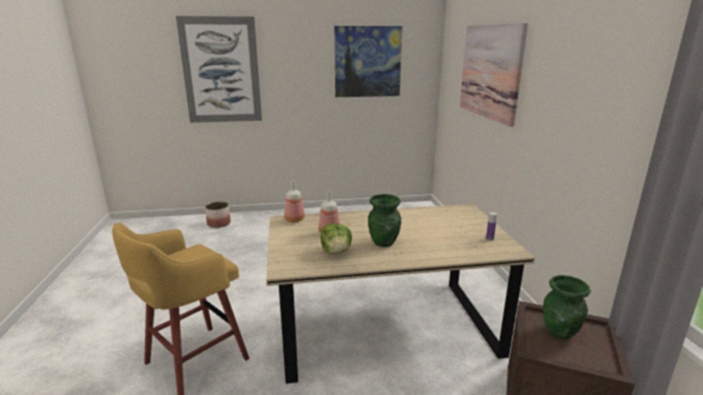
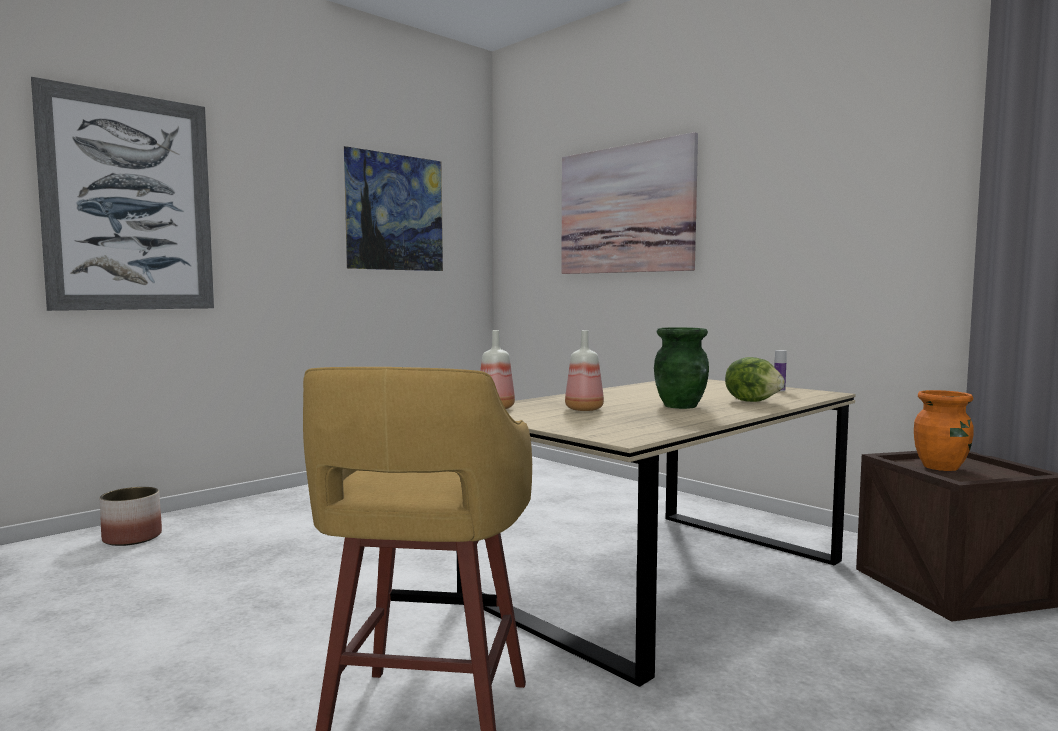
camera: 35 degrees left, 15 degrees down
lettuce [320,223,352,254] -> lettuce moved to [725,357,785,402]
green vase [543,275,591,339] -> orange vase [914,390,974,471]

